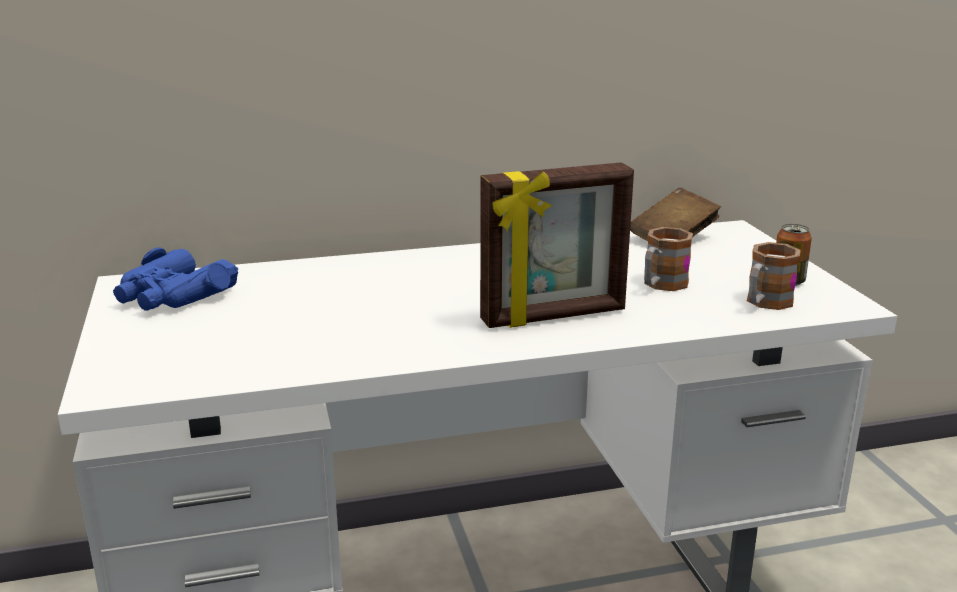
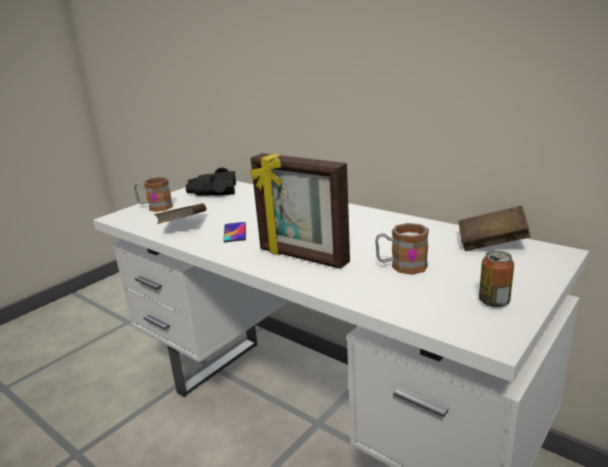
camera: 55 degrees right, 0 degrees up
blue binoculars [113,248,238,311] -> black binoculars [186,168,236,196]
mug [747,242,801,310] -> mug moved to [134,177,173,212]
none -> brown book [154,203,206,224]
none -> phone [223,222,246,242]

